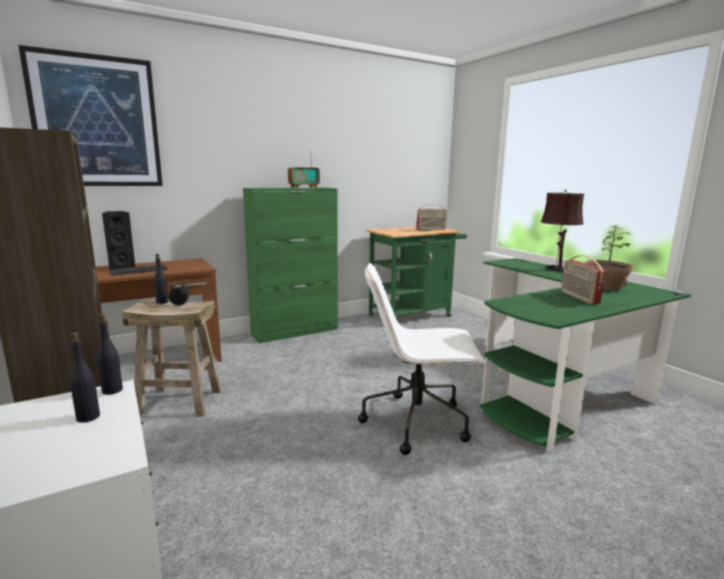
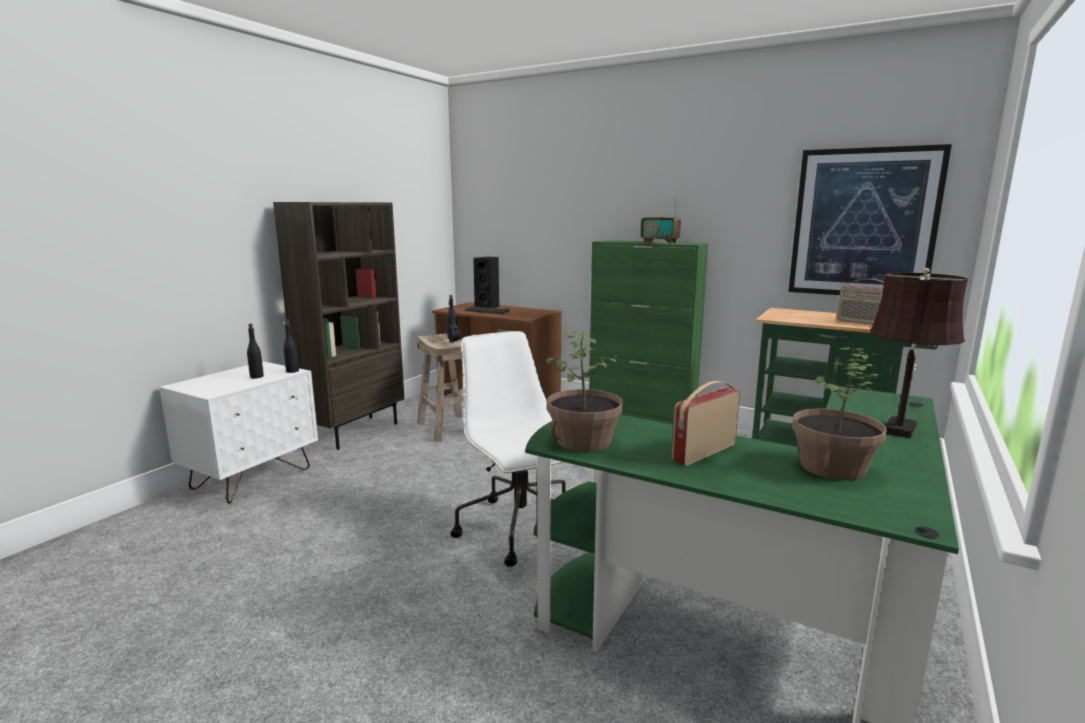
camera: 60 degrees right, 0 degrees up
picture [18,45,163,186] -> picture moved to [788,144,952,295]
none -> potted plant [546,331,623,452]

